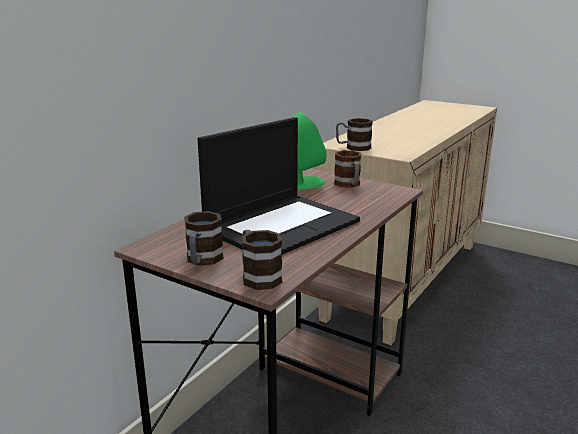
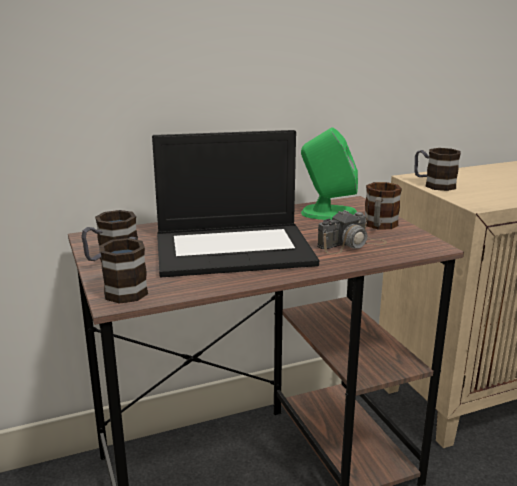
camera: 35 degrees right, 0 degrees up
none -> camera [317,210,387,254]

